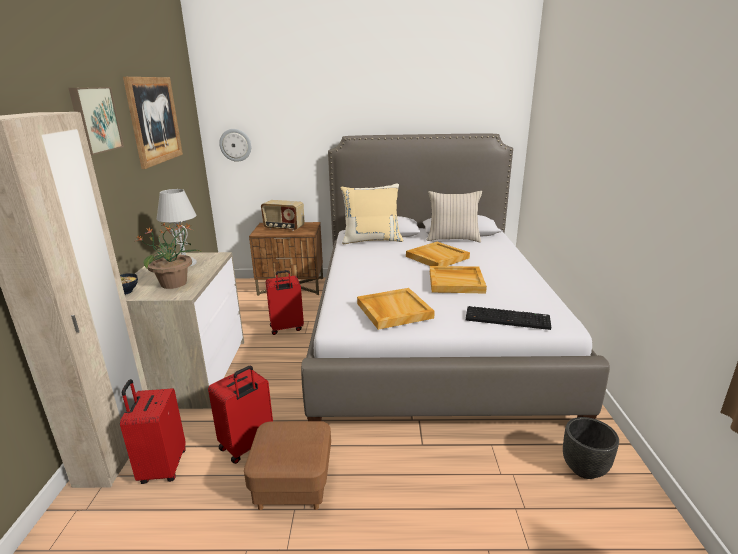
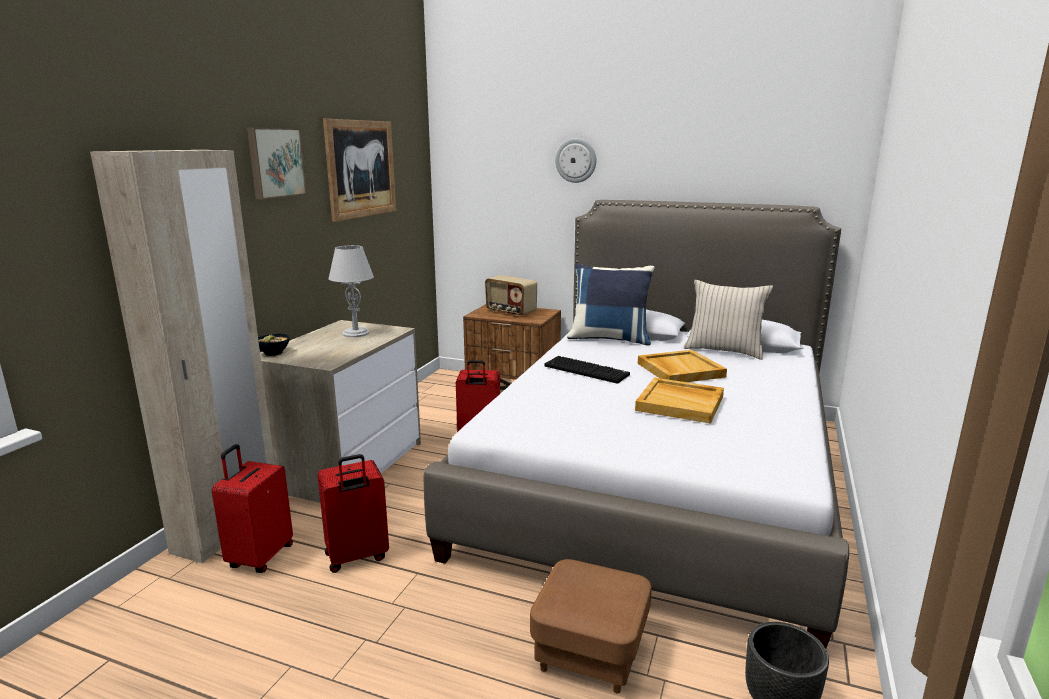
camera: 20 degrees right, 5 degrees down
potted plant [137,223,201,289] -> none
wall clock [219,129,251,162] -> wall clock moved to [555,138,596,183]
brown ottoman [244,421,331,510] -> brown ottoman moved to [530,559,652,693]
beige pillow [341,184,404,244] -> blue pillow [567,264,654,346]
beige tray [357,288,435,330] -> none
keyboard [466,306,551,330] -> keyboard moved to [544,356,630,384]

